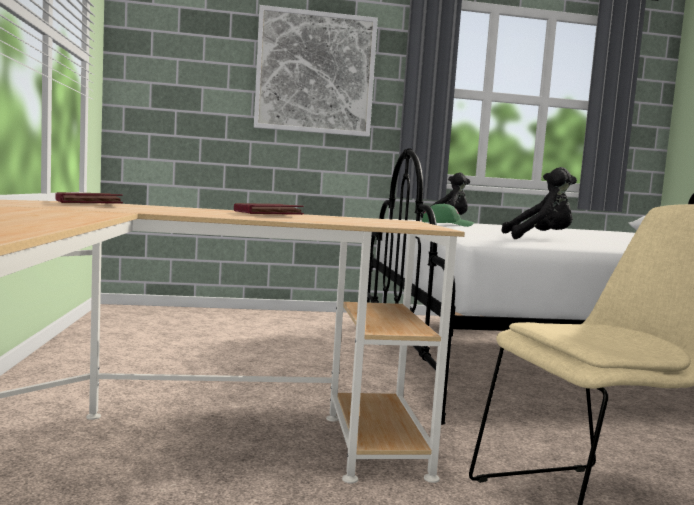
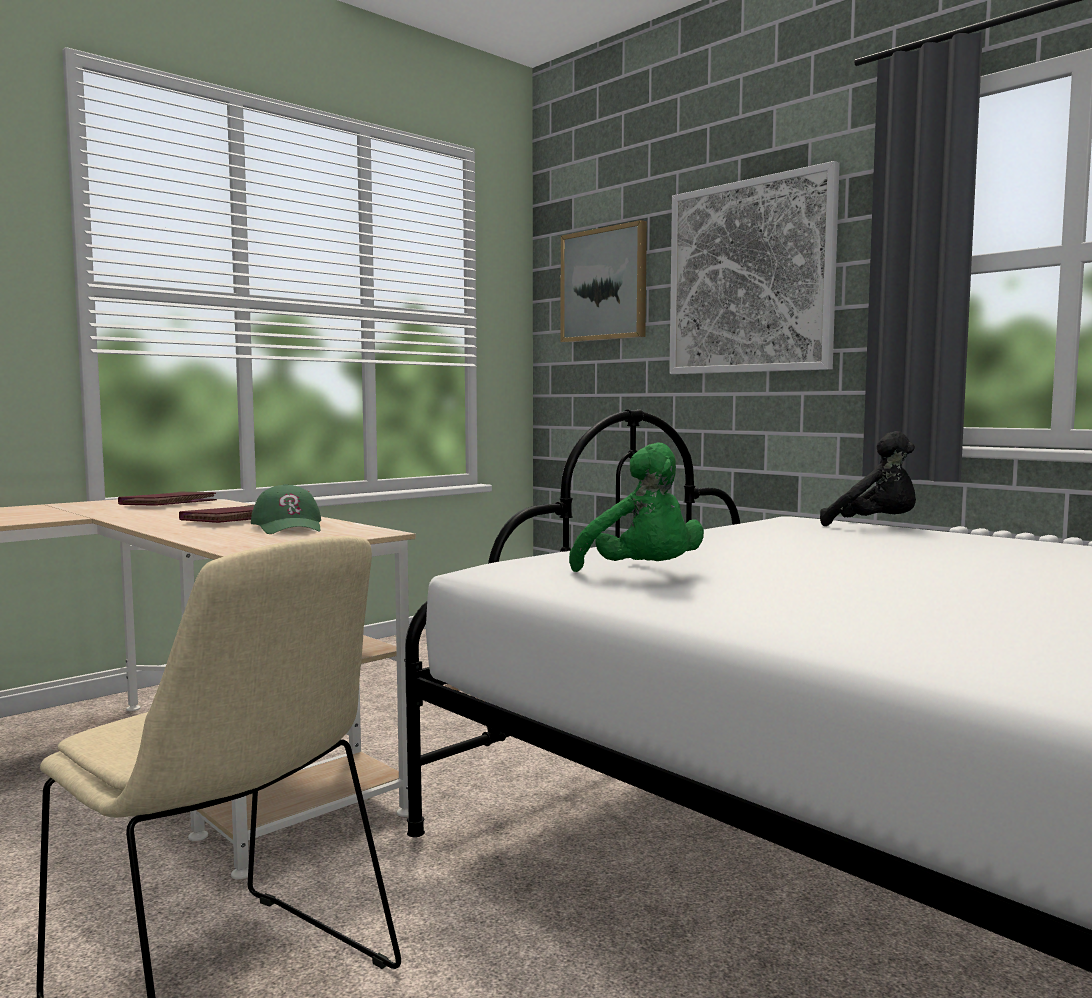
camera: 55 degrees right, 0 degrees up
green cap [422,203,474,227] -> green cap moved to [251,484,321,534]
black plush toy [501,167,577,239] -> green plush toy [569,443,704,572]
none -> picture [561,220,647,343]

